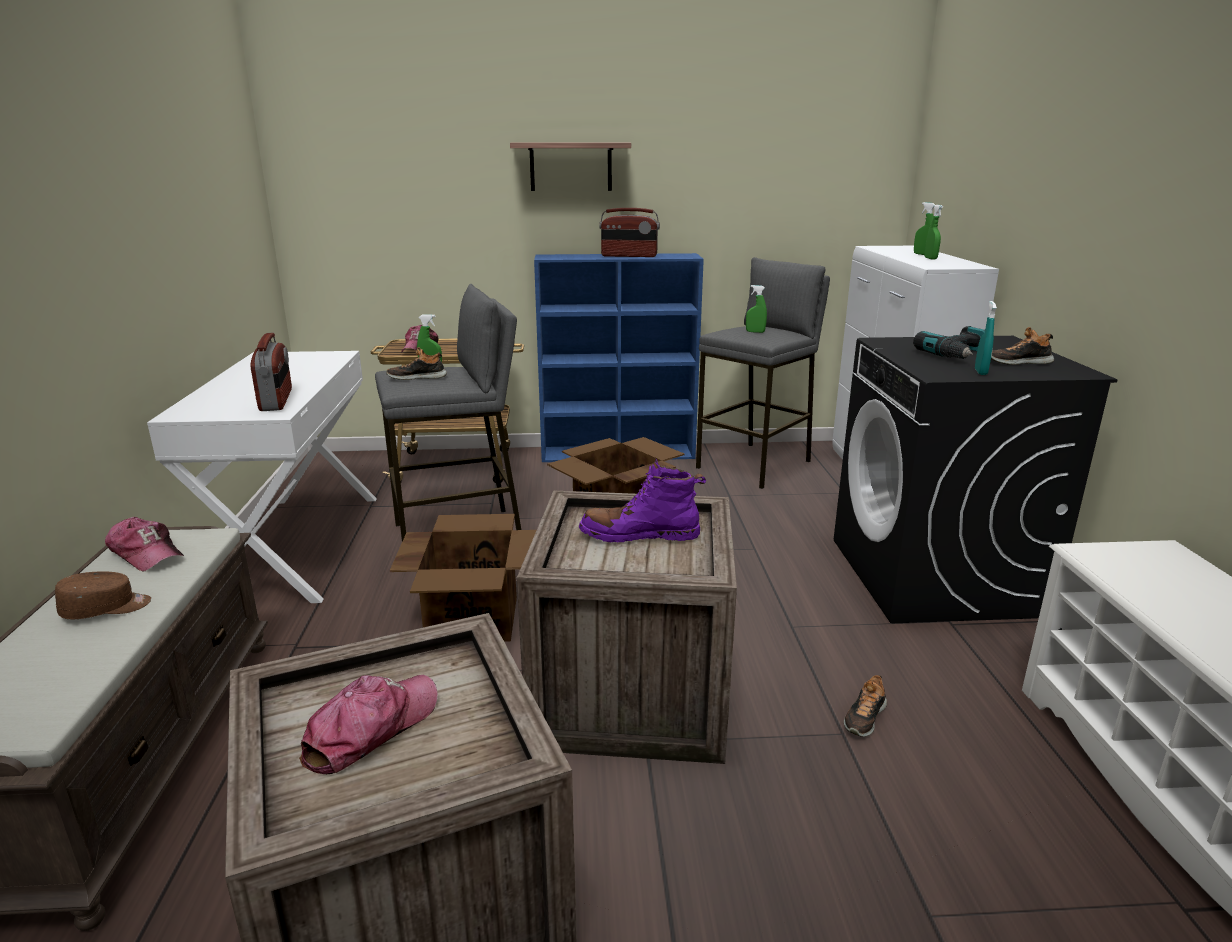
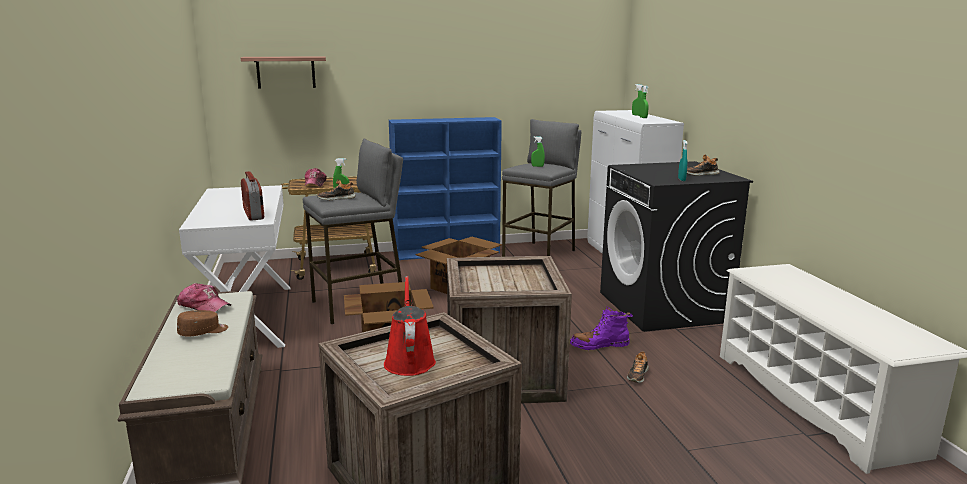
camera: 10 degrees left, 5 degrees down
cap [299,675,438,774] -> red watering can [384,276,436,376]
shelf [510,143,631,191] -> shelf moved to [241,56,326,89]
purple boot [579,459,706,542] -> purple boot moved to [570,306,633,350]
radio [599,208,660,257] -> none
power drill [913,326,985,359] -> none

